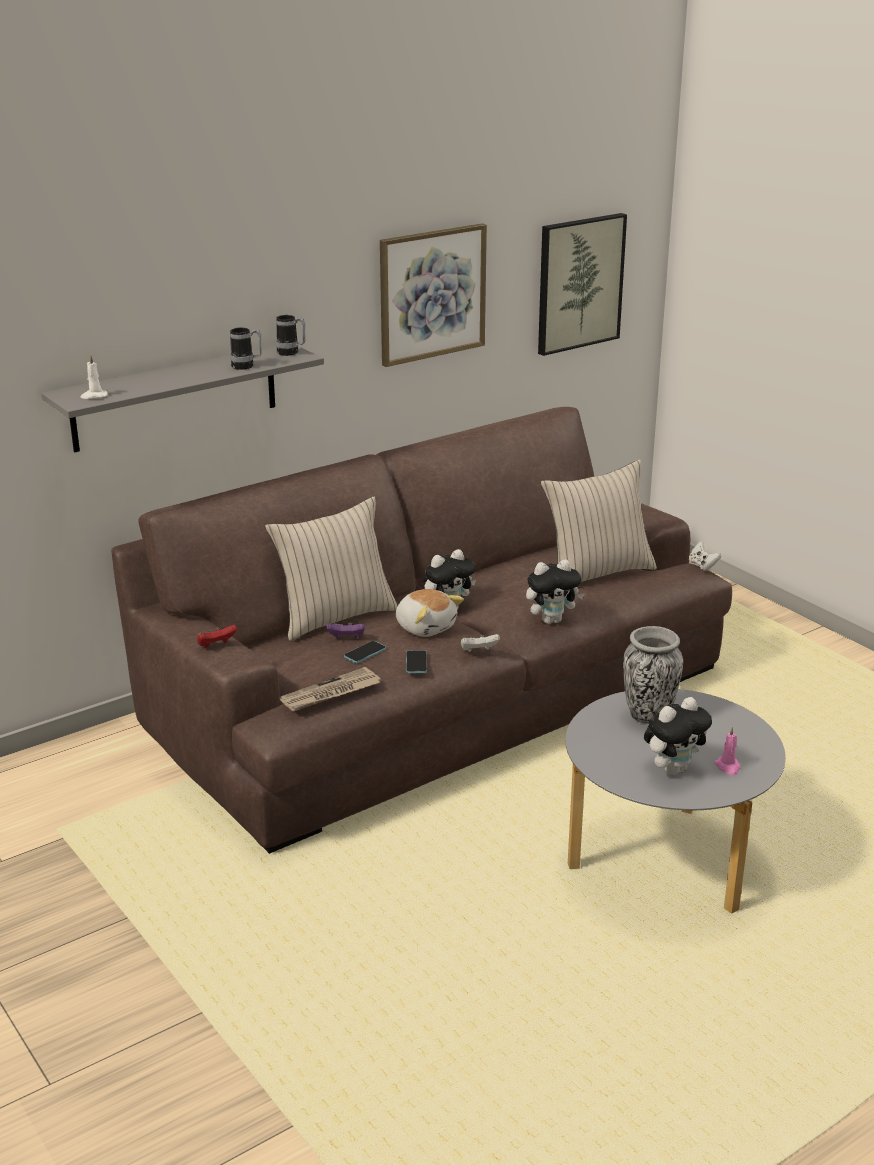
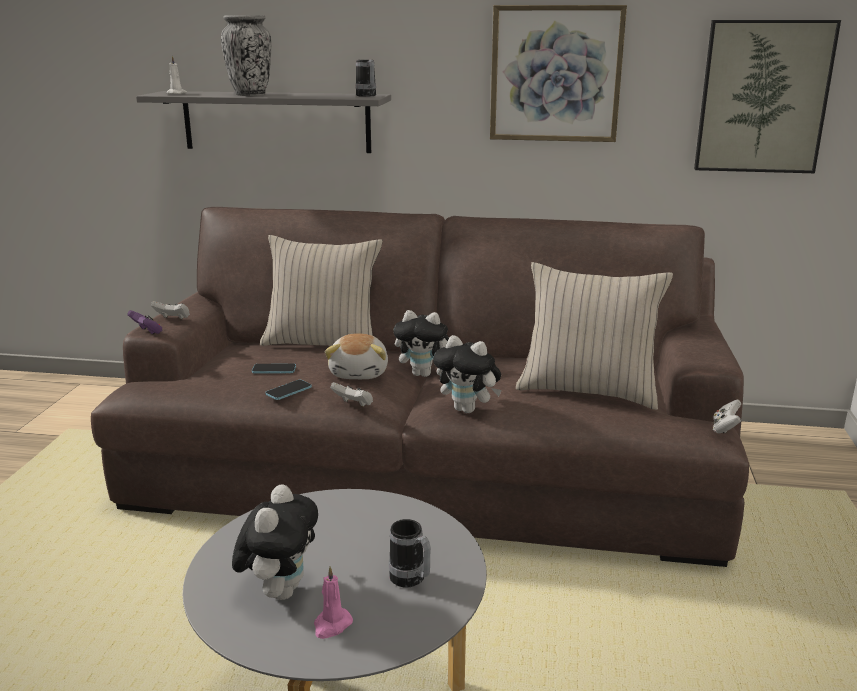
camera: 45 degrees right, 5 degrees down
red game controller [197,625,237,647] -> white game controller [151,301,190,319]
mug [230,328,262,370] -> mug moved to [389,519,431,588]
newspaper [280,667,381,712] -> none
purple game controller [326,623,365,638] -> purple game controller moved to [127,310,162,335]
vase [623,626,683,724] -> vase moved to [221,15,271,96]
plush toy [644,697,712,775] -> plush toy turned 90 degrees counterclockwise [232,484,318,600]

